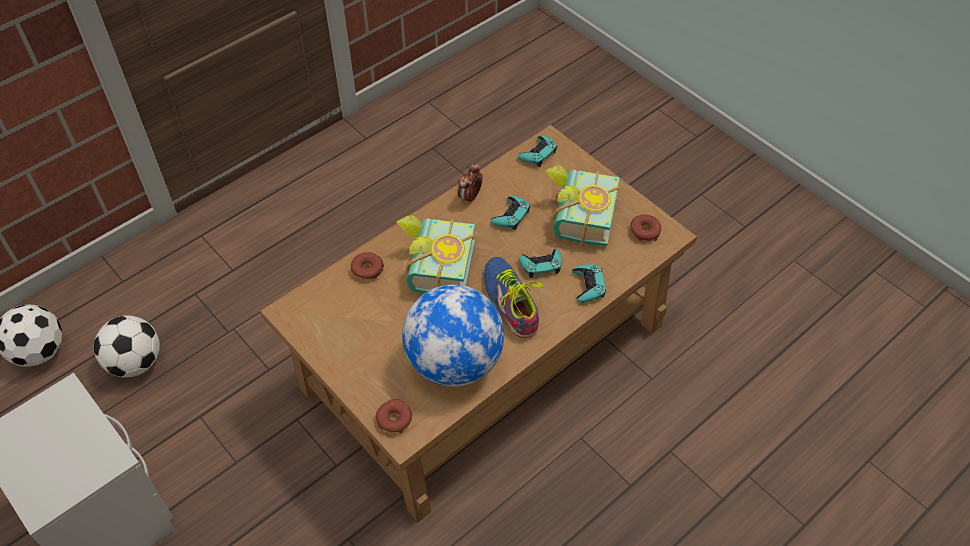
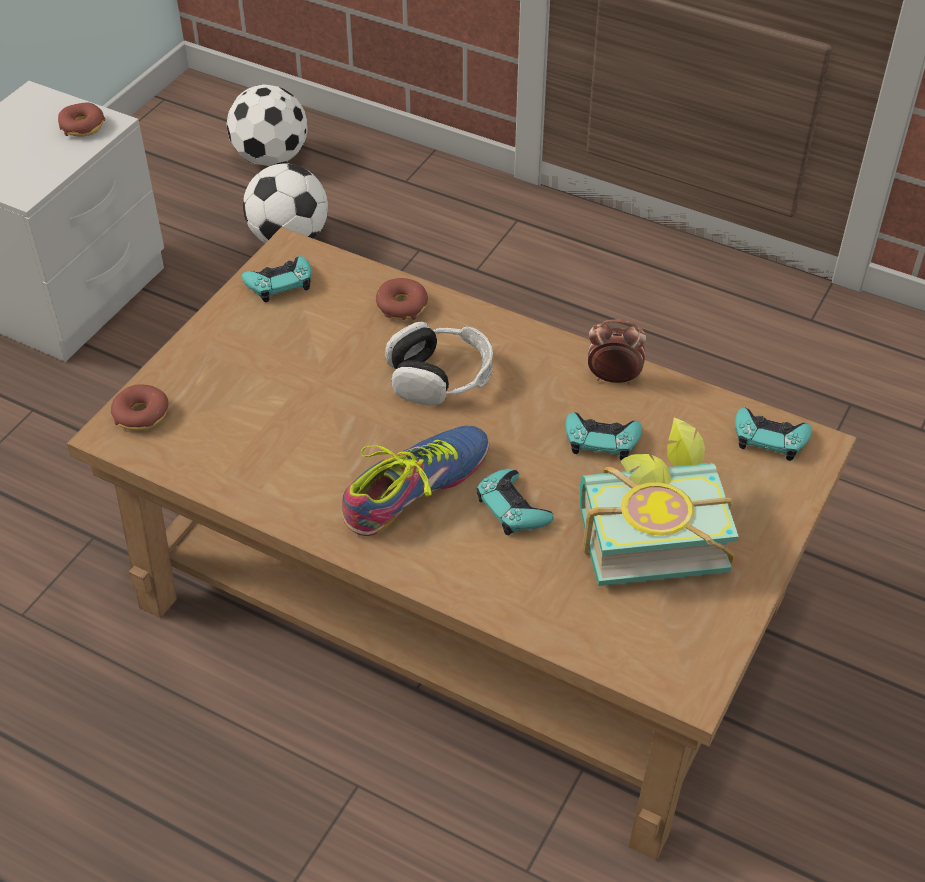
camera: 70 degrees right, 5 degrees down
book [397,215,475,293] -> headphones [385,322,493,406]
globe [402,284,504,387] -> none
turquoise game controller [572,265,606,303] -> turquoise game controller moved to [242,256,312,302]
donut [630,214,661,241] -> donut moved to [58,102,105,137]

